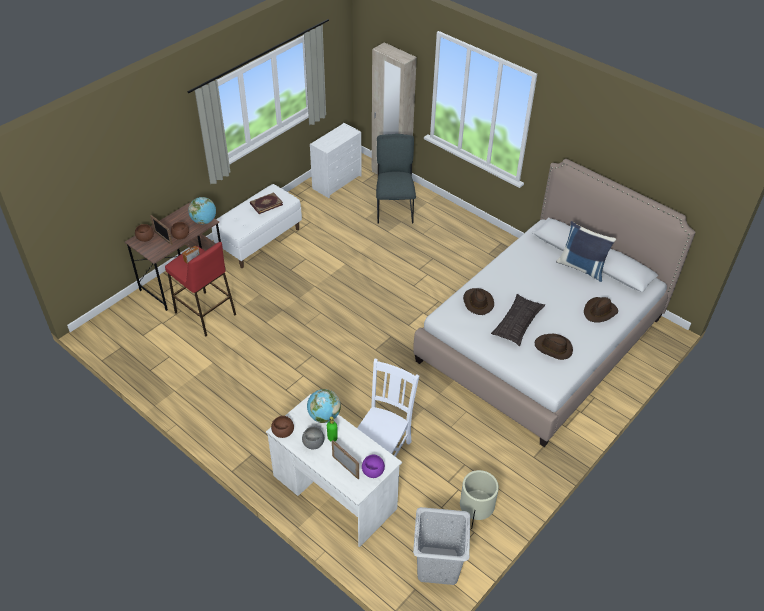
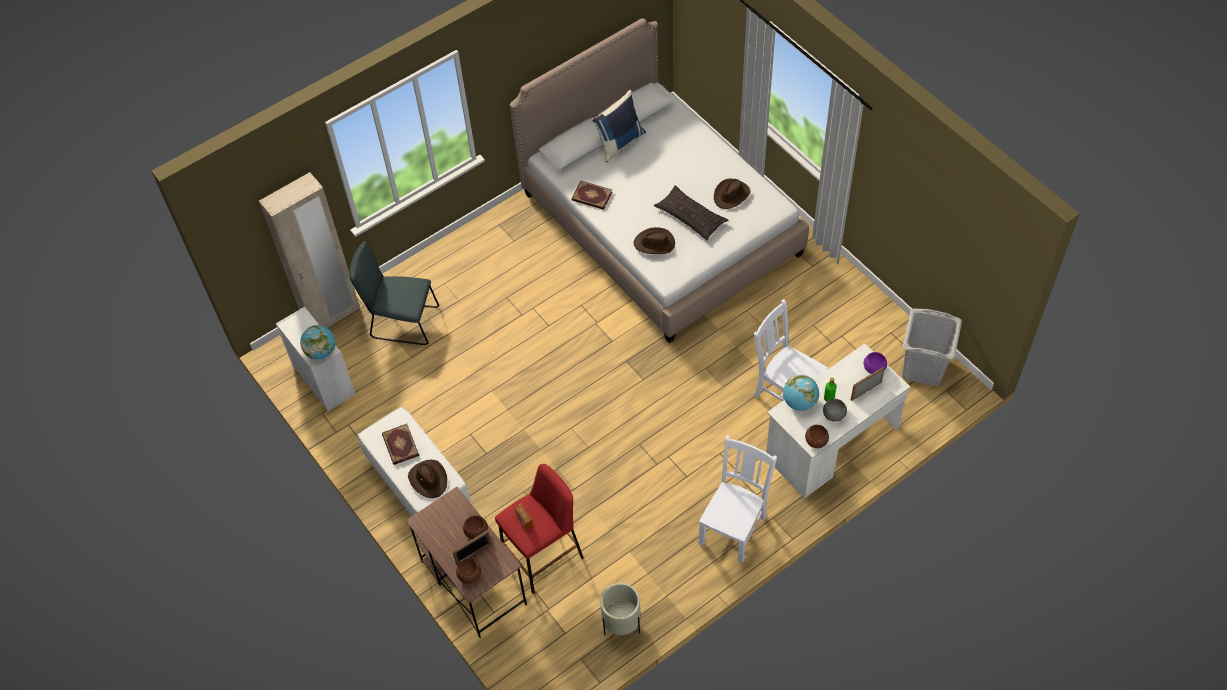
camera: 75 degrees left, 10 degrees up
globe [188,197,216,224] -> globe moved to [300,325,335,360]
beige planter [460,470,499,529] -> beige planter moved to [600,583,641,635]
brown hat [584,297,618,323] -> brown hat moved to [408,460,447,498]
none -> book [572,181,612,210]
none -> white chair [698,435,777,564]

